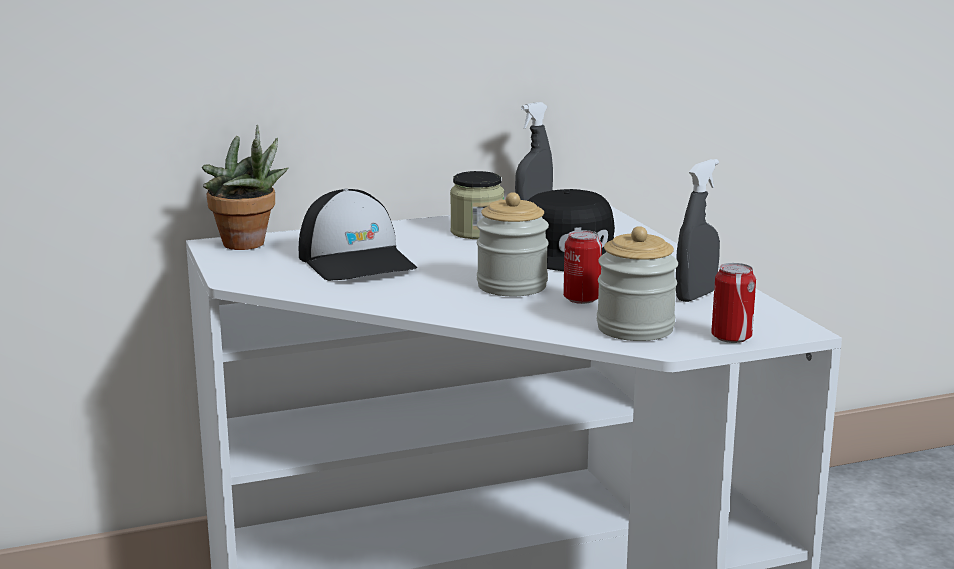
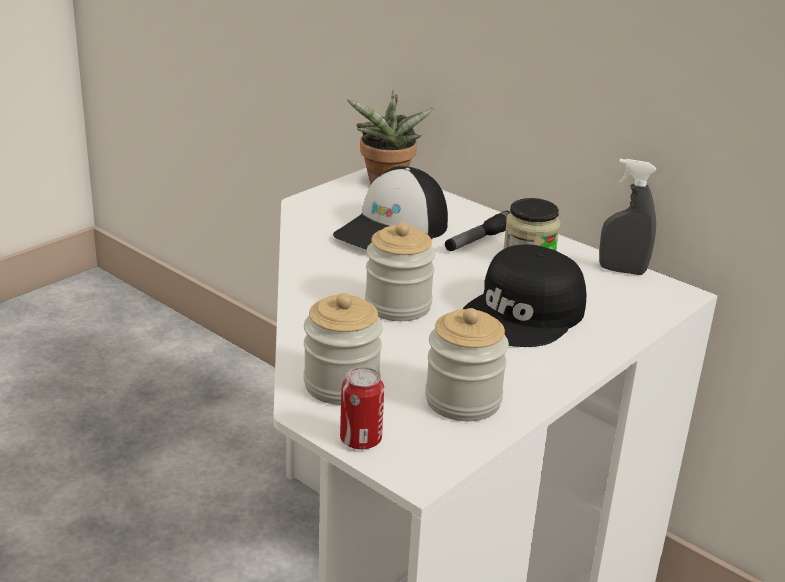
camera: 60 degrees right, 10 degrees up
can [563,230,602,304] -> none
grey spray bottle [676,159,720,302] -> jar [425,308,509,421]
none -> flashlight [445,211,510,251]

